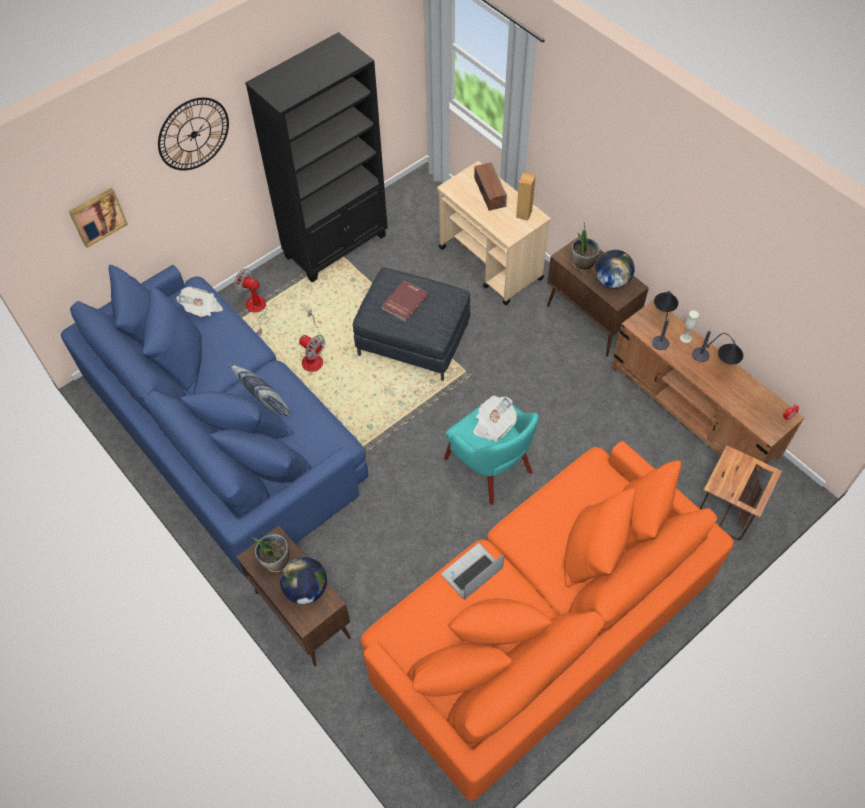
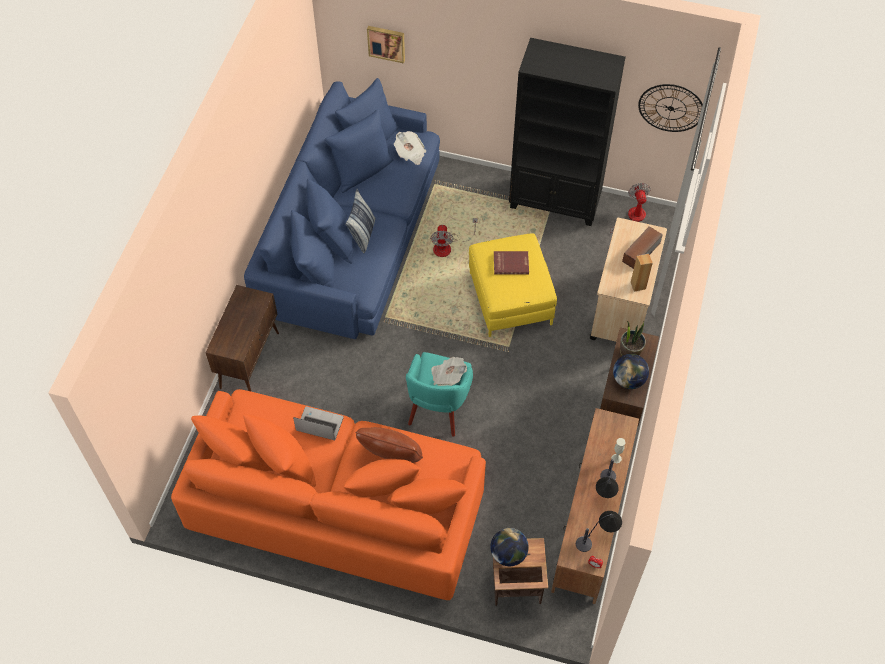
camera: 55 degrees right, 0 degrees up
wall clock [158,97,229,170] -> wall clock moved to [638,84,703,132]
fan [234,268,269,336] -> fan moved to [610,183,651,234]
potted plant [250,534,290,572] -> none
globe [280,557,327,604] -> globe moved to [490,528,529,566]
grey ottoman [353,267,470,381] -> yellow ottoman [469,233,557,337]
table lamp [652,291,678,350] -> table lamp moved to [576,511,622,552]
none -> brown pillow [355,427,423,463]

